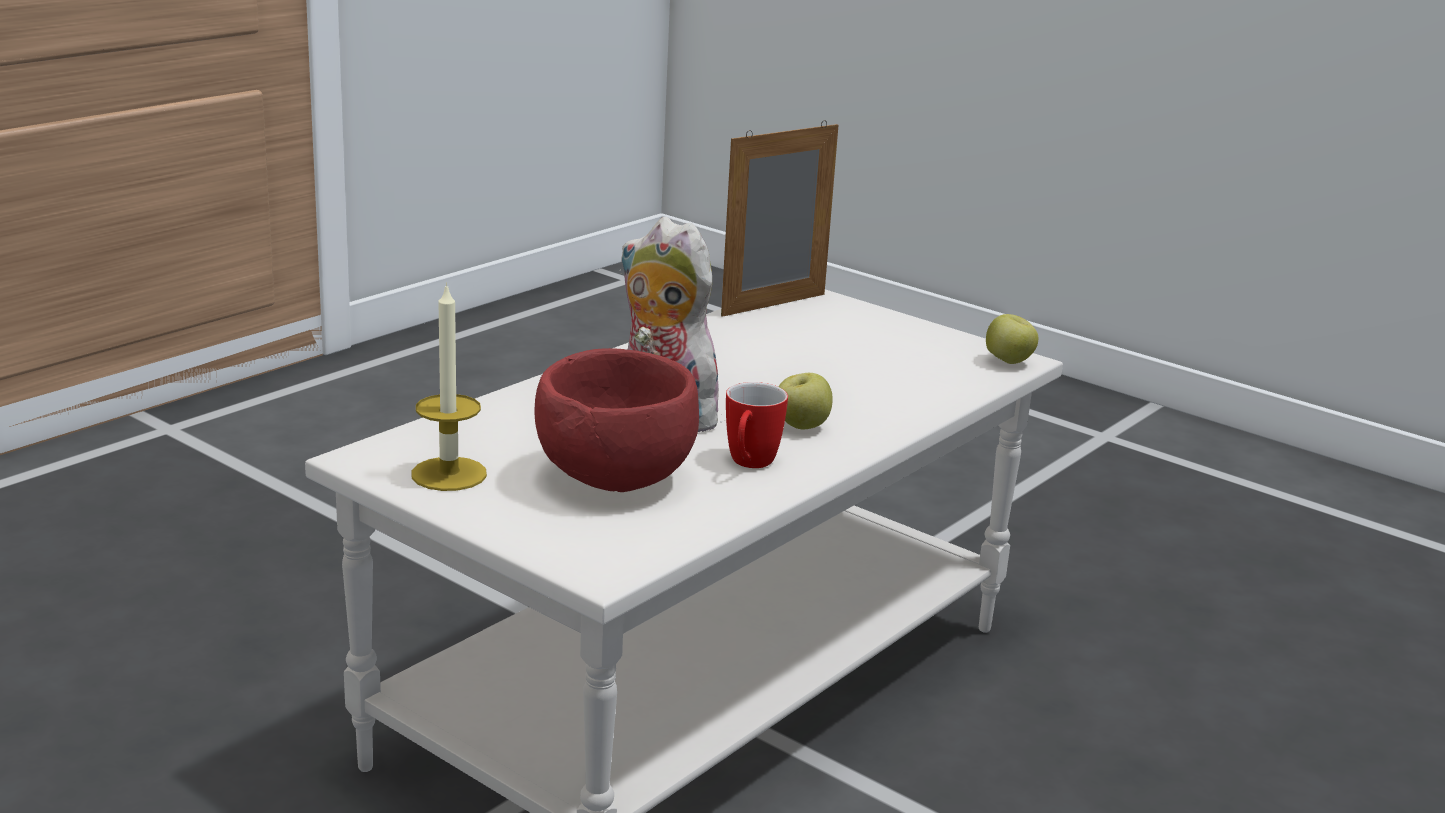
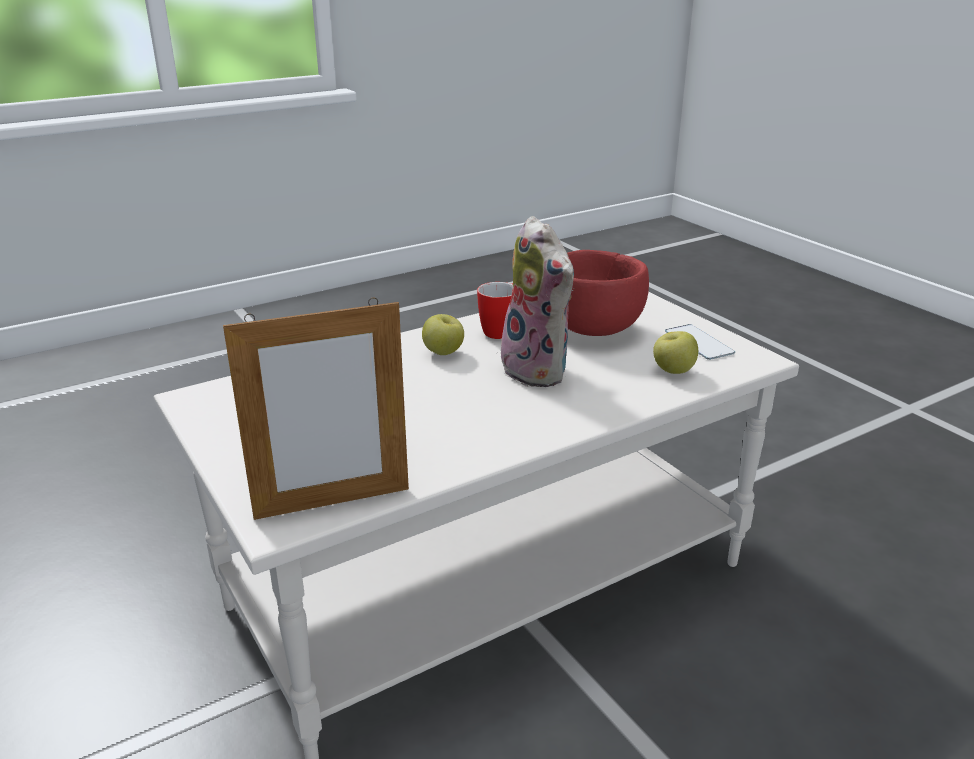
camera: 160 degrees left, 5 degrees up
candle [412,282,487,491] -> phone [665,324,735,360]
apple [986,314,1038,364] -> apple moved to [653,331,698,374]

